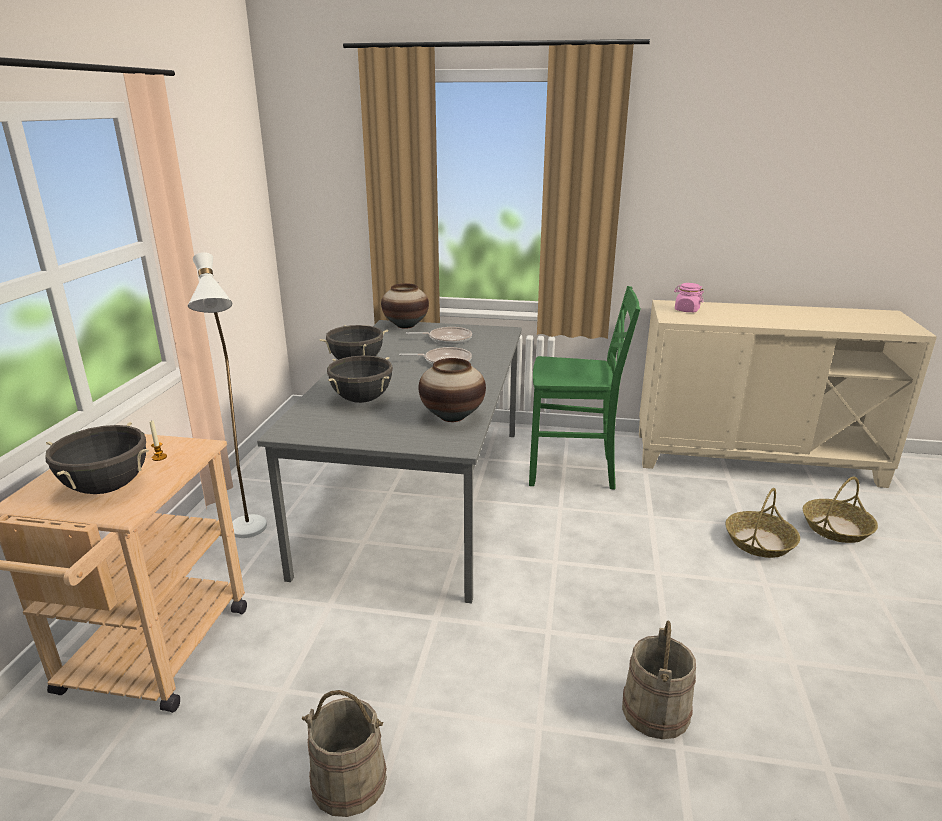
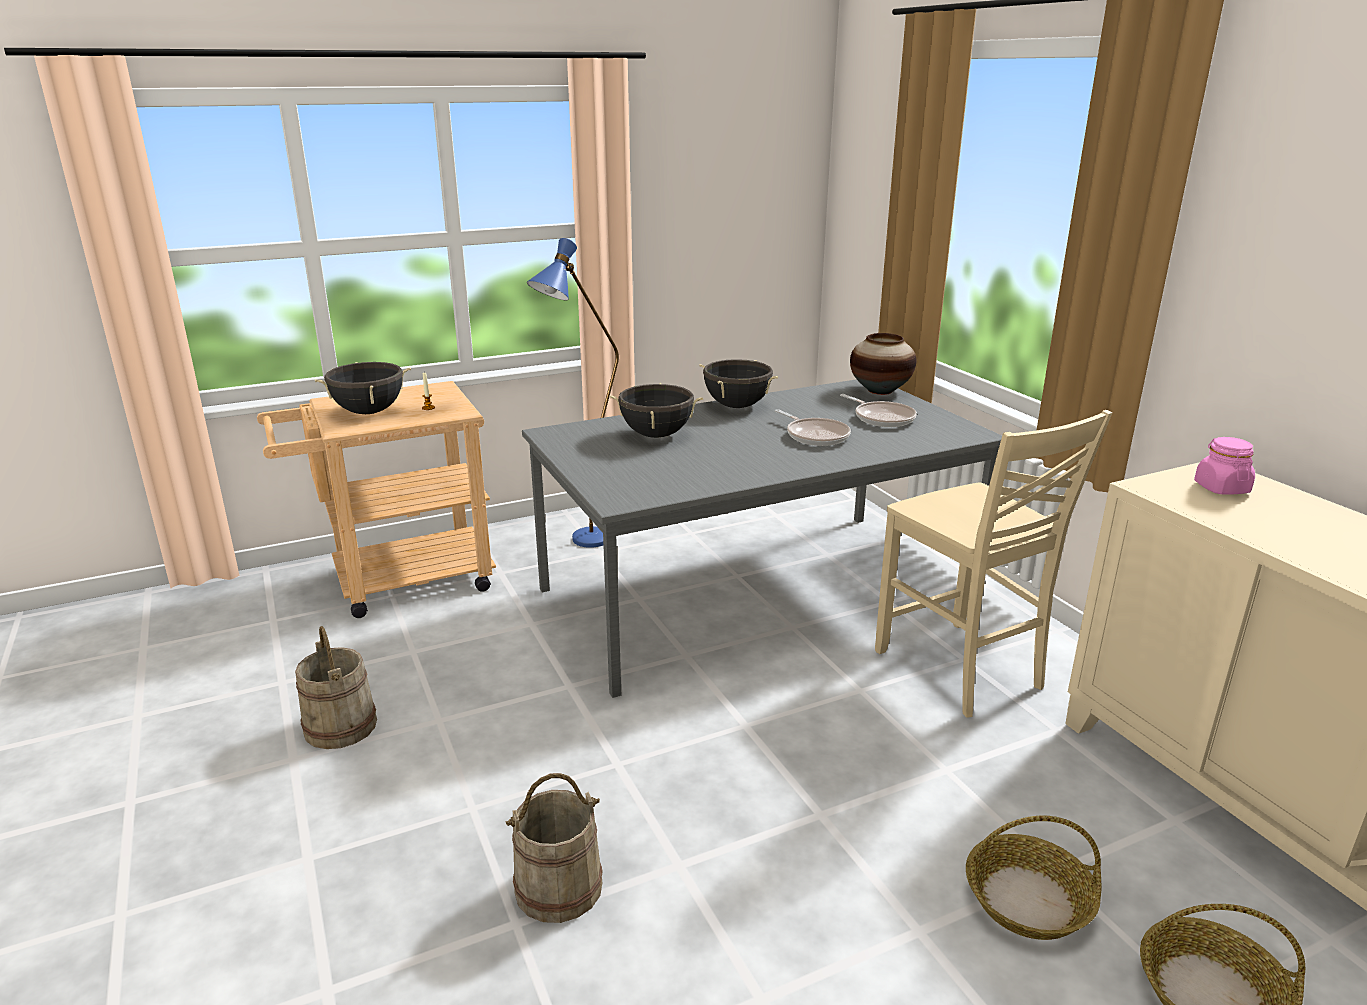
camera: 55 degrees right, 0 degrees up
white floor lamp [188,252,267,538] -> blue floor lamp [527,238,619,548]
vase [418,358,486,422] -> none
green chair [529,286,641,490] -> beige chair [875,410,1112,718]

